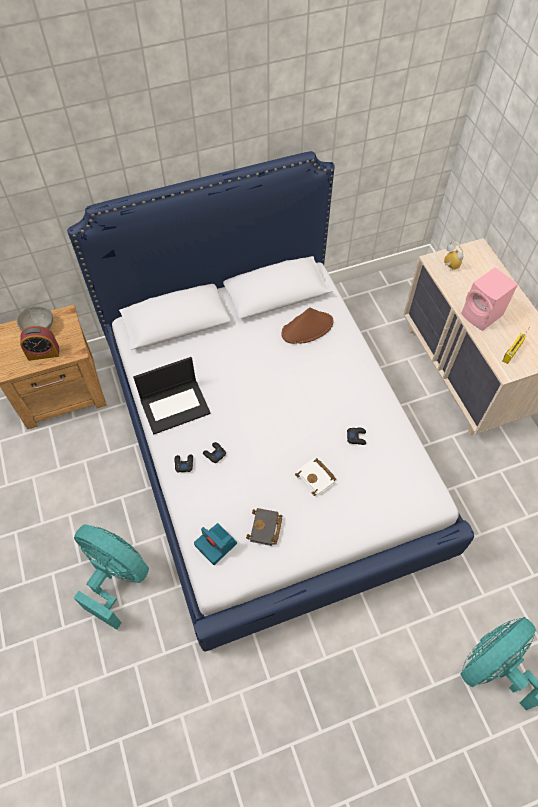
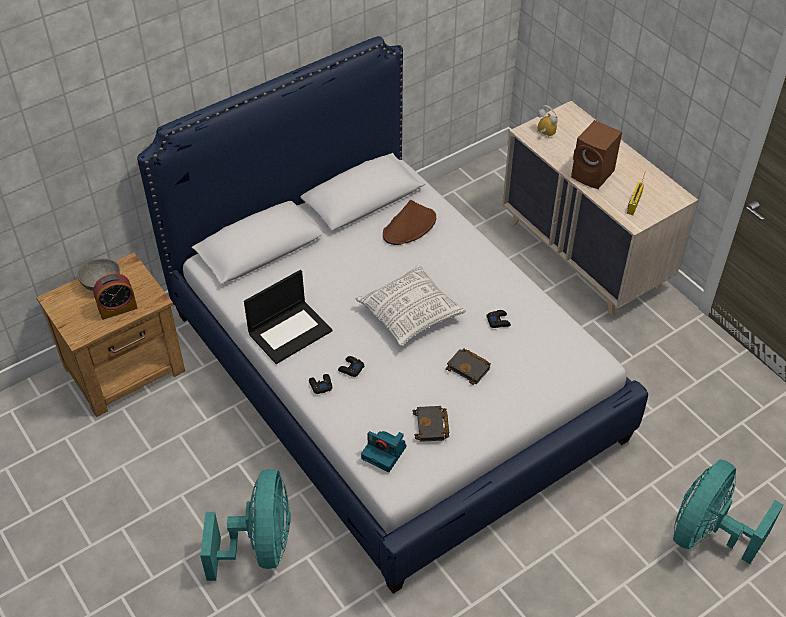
camera: 15 degrees left, 10 degrees down
turquoise fan [74,524,149,630] -> turquoise fan turned 75 degrees clockwise [200,469,291,581]
white book [295,458,336,496] -> black book [446,348,491,385]
pink speaker [461,267,518,331] -> brown speaker [571,120,622,189]
none -> pillow [356,265,466,346]

